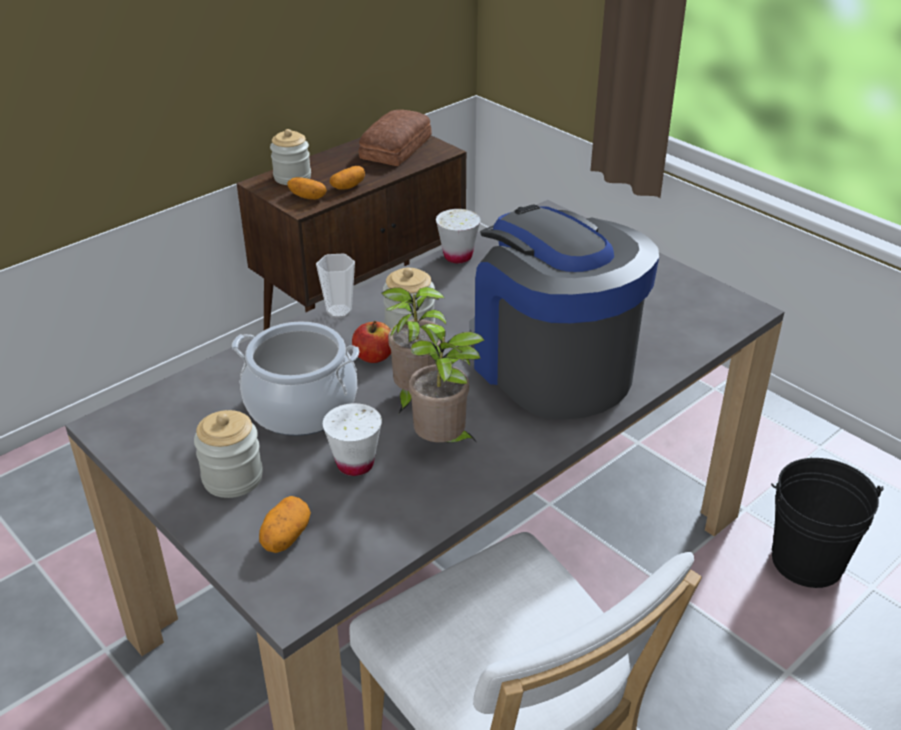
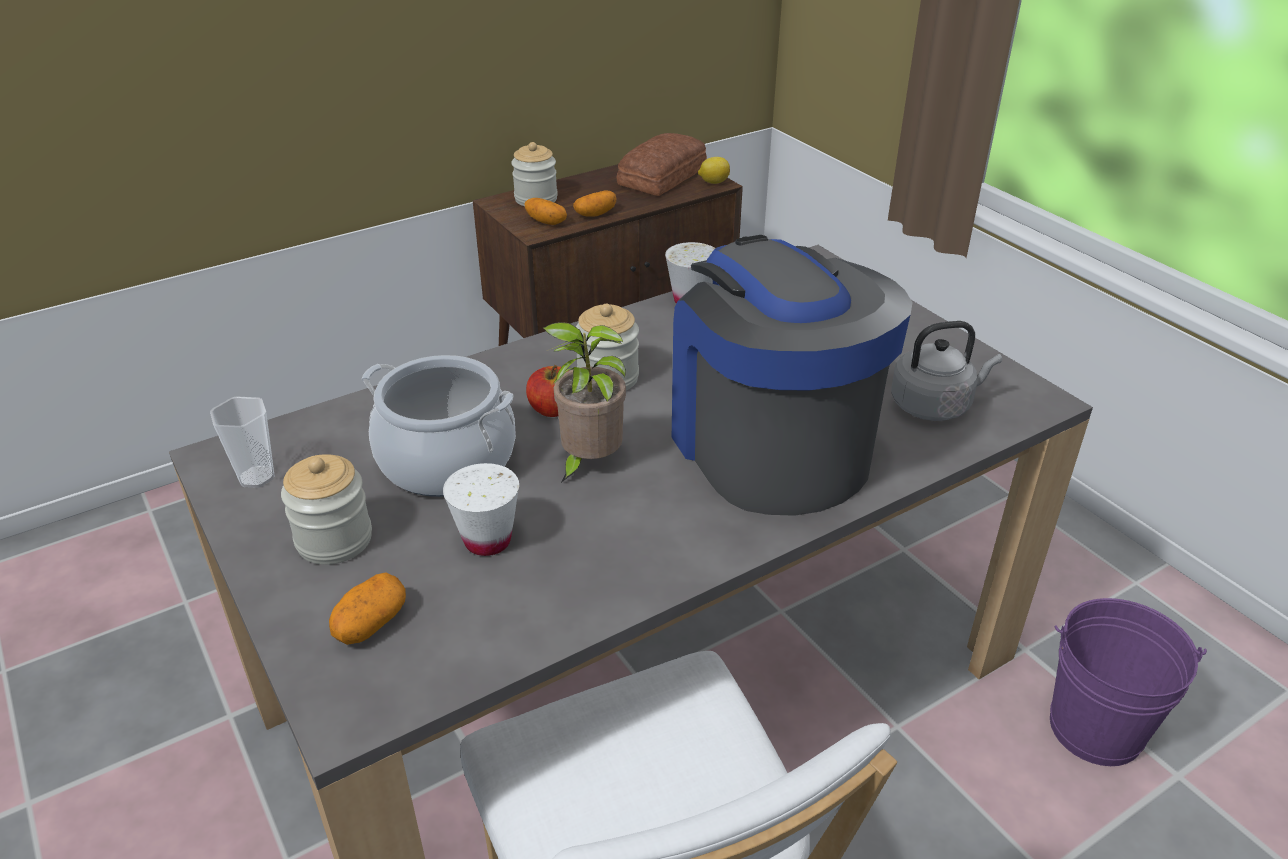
camera: 10 degrees right, 0 degrees up
cup [316,254,355,318] -> cup moved to [210,396,275,488]
potted plant [409,324,485,444] -> none
black bucket [771,458,884,588] -> purple bucket [1050,598,1207,766]
none -> lemon [698,157,730,184]
none -> grey kettle [891,321,1002,421]

